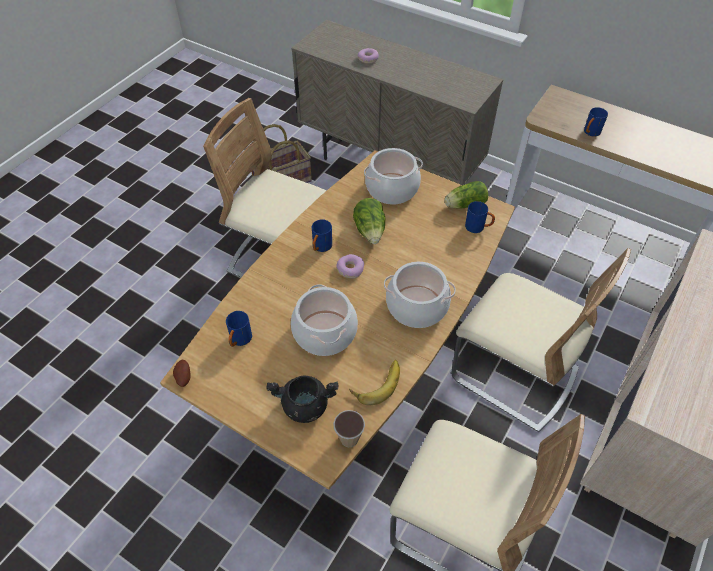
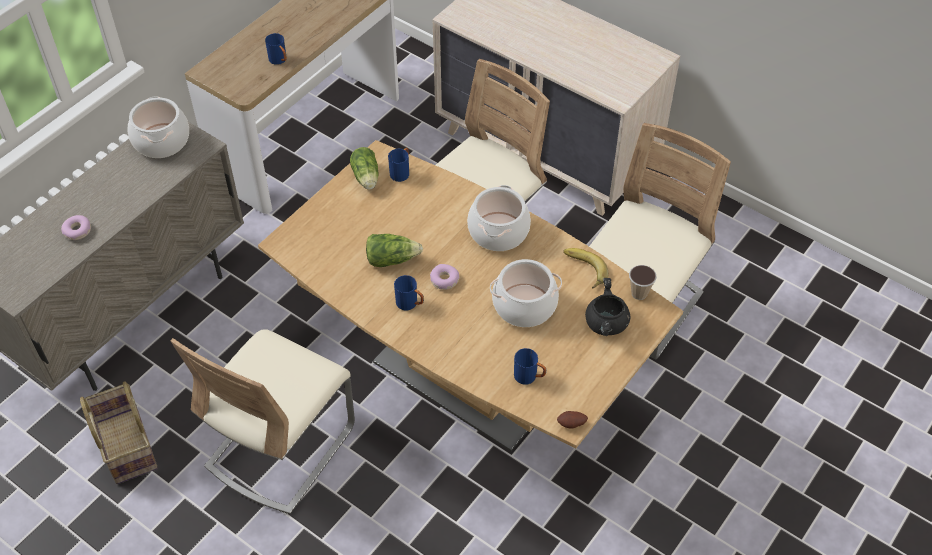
camera: 85 degrees left, 0 degrees up
cooking pot [364,148,423,204] -> cooking pot moved to [127,96,189,158]

